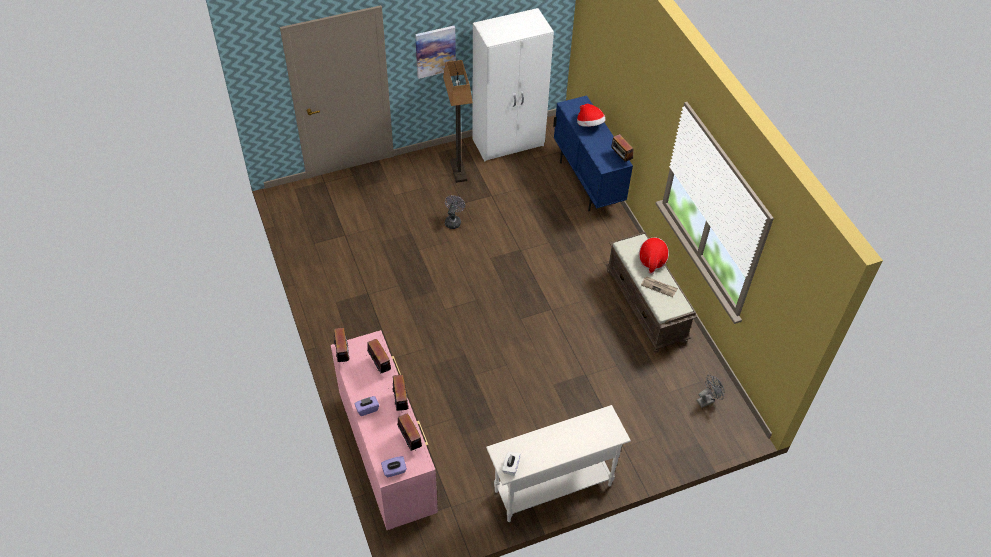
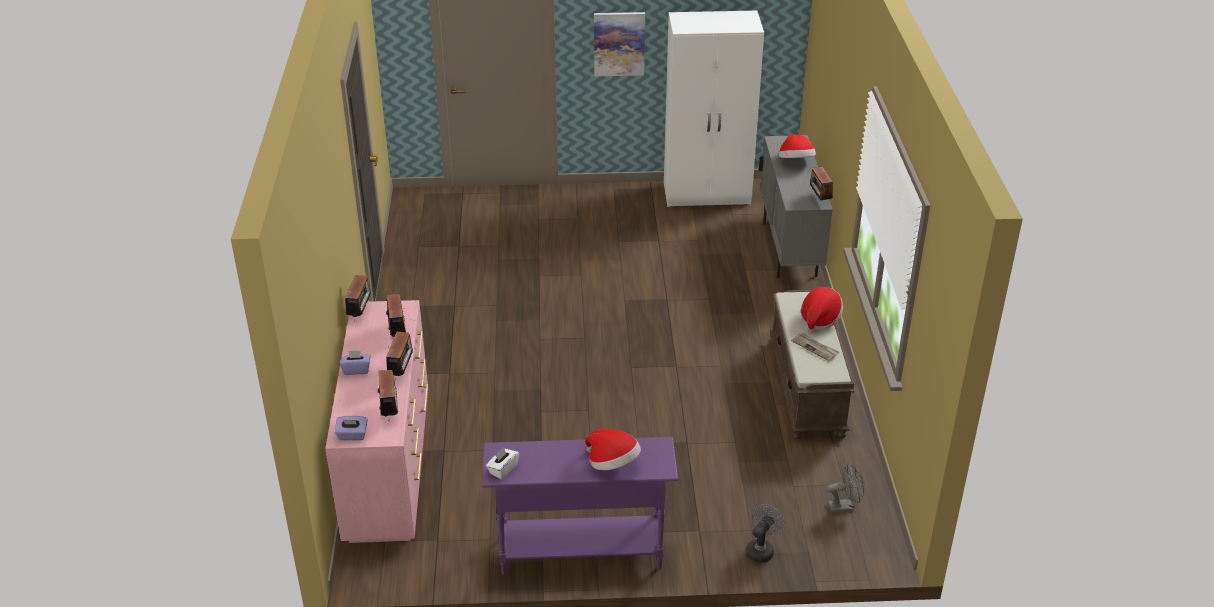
camera: 20 degrees right, 15 degrees down
floor lamp [443,60,473,183] -> none
grey fan [445,195,465,229] -> grey fan moved to [746,504,786,563]
white console table [486,405,631,522] -> purple console table [482,437,678,575]
blue cabinet [553,96,633,211] -> grey cabinet [759,135,833,278]
none -> hat [585,429,641,470]

